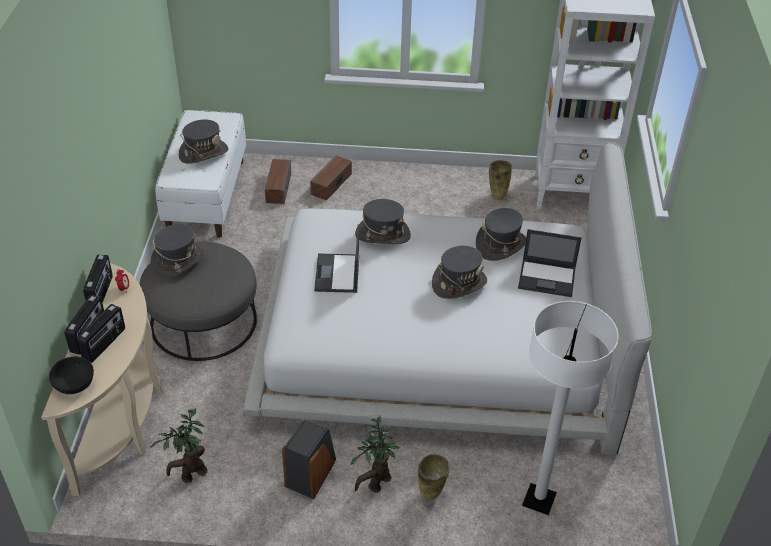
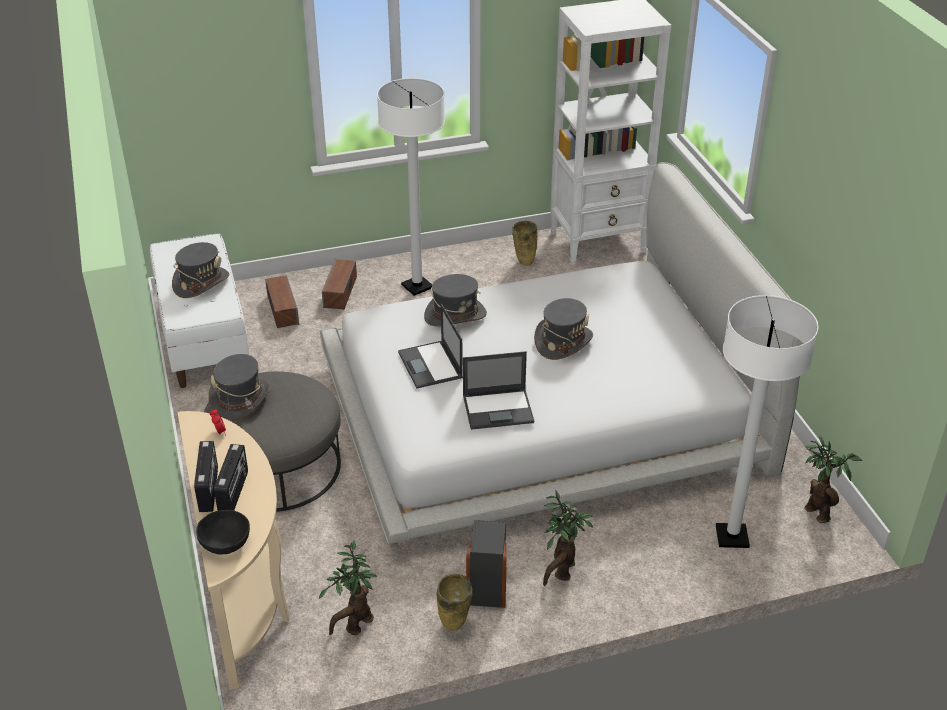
camera: 20 degrees left, 5 degrees down
radio [83,254,113,303] -> none
beige vase [417,454,449,500] -> beige vase moved to [436,574,473,631]
grey hat [476,208,526,261] -> none
laptop [518,229,581,297] -> laptop moved to [463,351,535,430]
none -> white floor lamp [377,78,445,296]
none -> potted plant [805,436,862,523]

